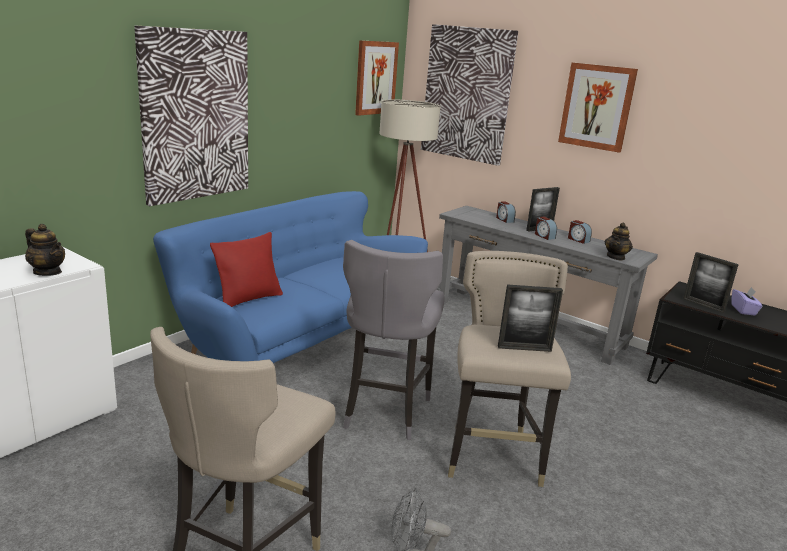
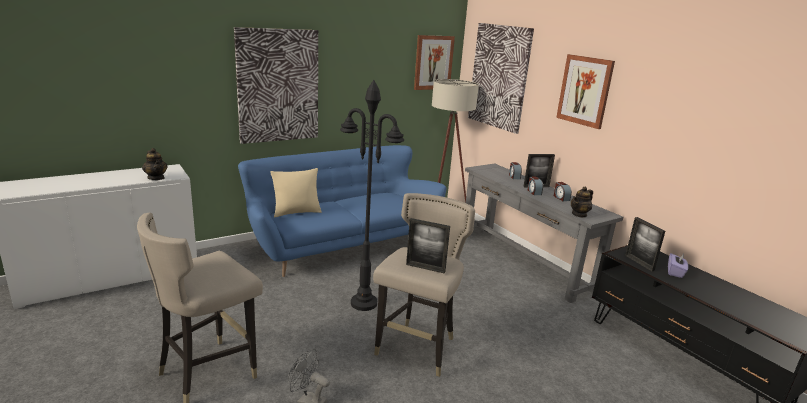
camera: 20 degrees right, 0 degrees up
red pillow [210,232,283,307] -> beige pillow [271,168,322,218]
grey stool [343,240,445,440] -> black floor lamp [340,80,404,311]

